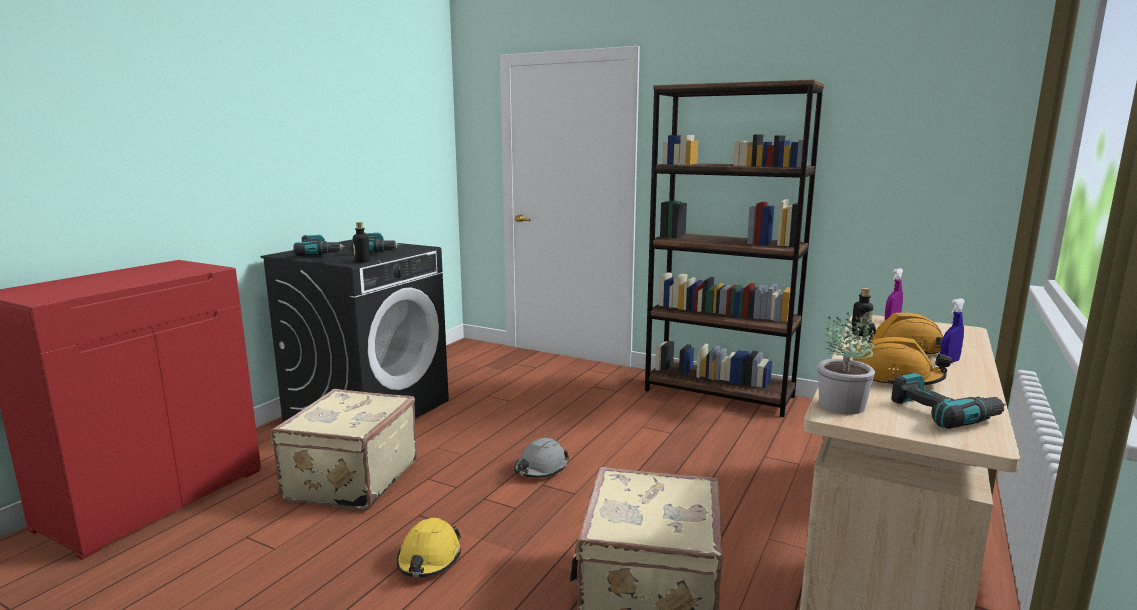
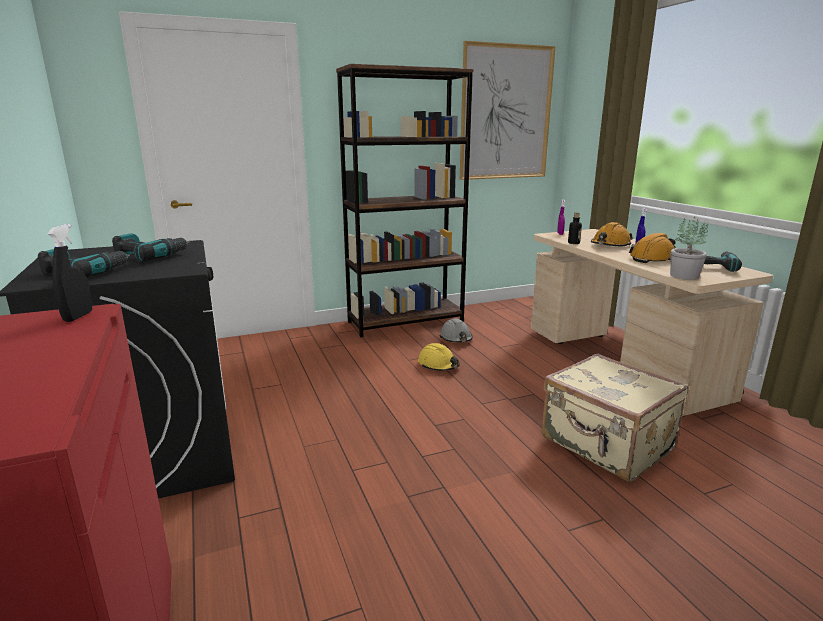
camera: 50 degrees left, 5 degrees up
beige suitcase [271,389,417,510] -> none
bottle [353,222,370,262] -> none
yellow hard hat [397,518,461,577] -> yellow hard hat moved to [418,343,460,371]
grey hard hat [514,438,569,478] -> grey hard hat moved to [440,318,473,342]
none -> black spray bottle [47,224,92,322]
none -> picture [460,41,556,180]

